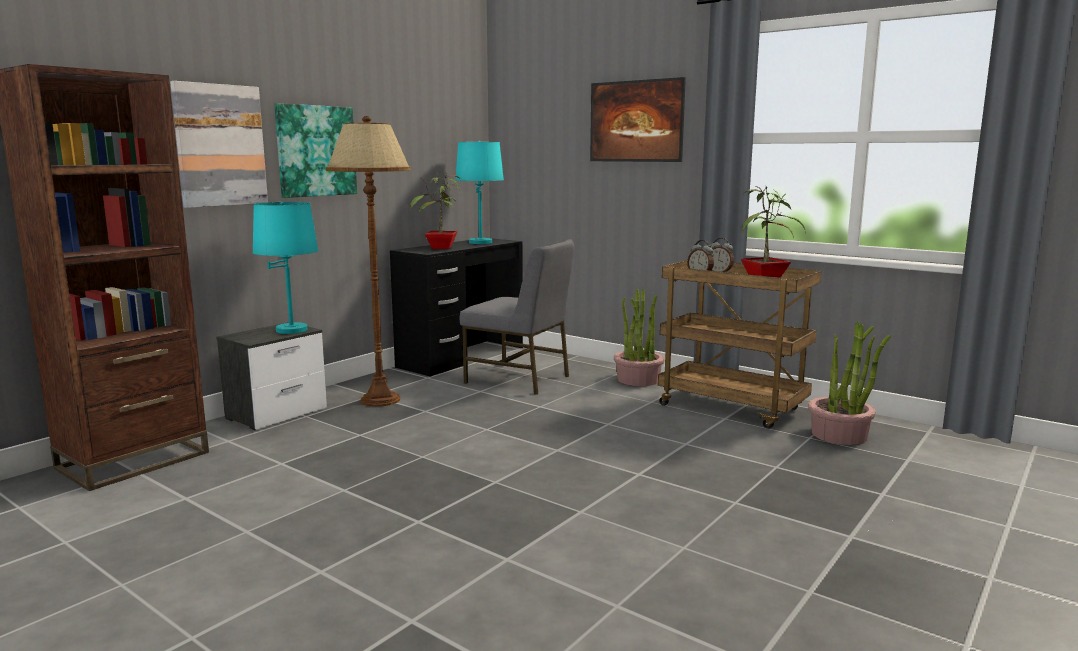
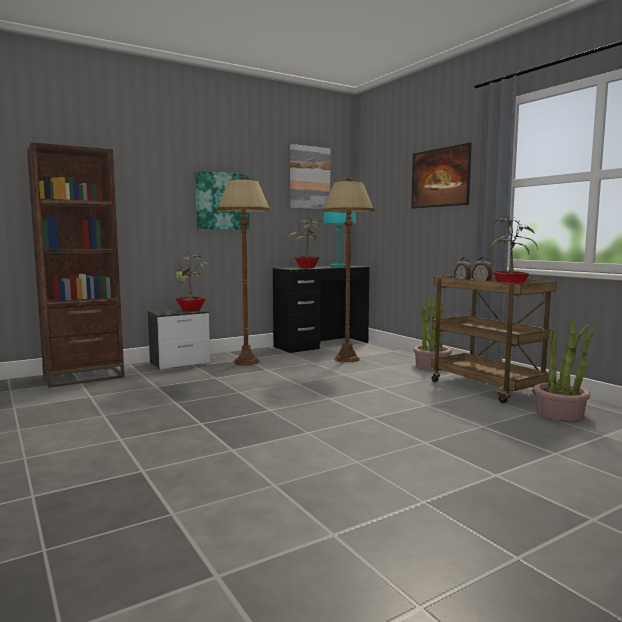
camera: 20 degrees right, 5 degrees down
picture [170,81,268,208] -> picture moved to [290,144,331,209]
turquoise table lamp [253,202,318,334] -> potted plant [175,253,210,311]
grey chair [460,239,574,395] -> brown floor lamp [322,177,375,362]

